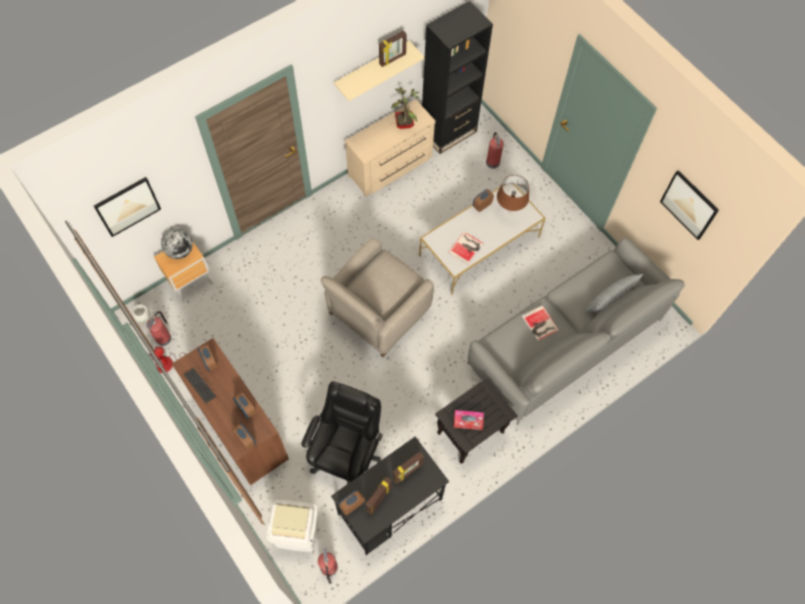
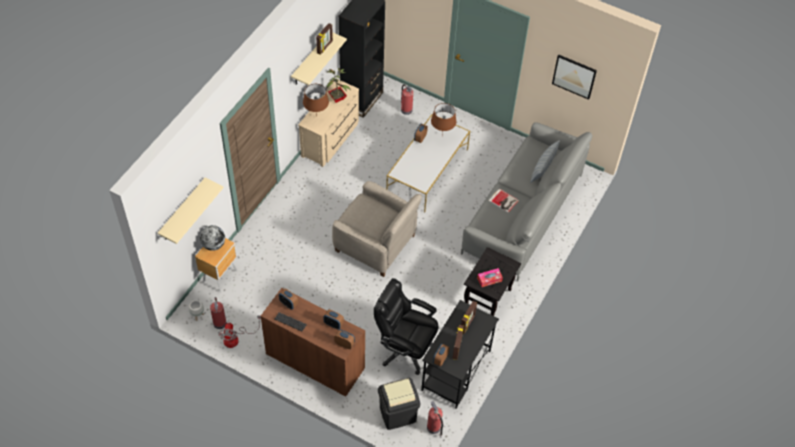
camera: 25 degrees left, 10 degrees down
picture [94,177,161,237] -> beige shelf [158,178,224,244]
white trash can [266,500,318,552] -> black trash can [378,378,420,430]
black office chair [301,381,383,484] -> black office chair turned 60 degrees counterclockwise [374,278,439,375]
beige armchair [321,238,434,357] -> beige armchair turned 75 degrees counterclockwise [332,181,422,277]
book [448,232,484,265] -> none
none -> brown table lamp [303,84,329,118]

